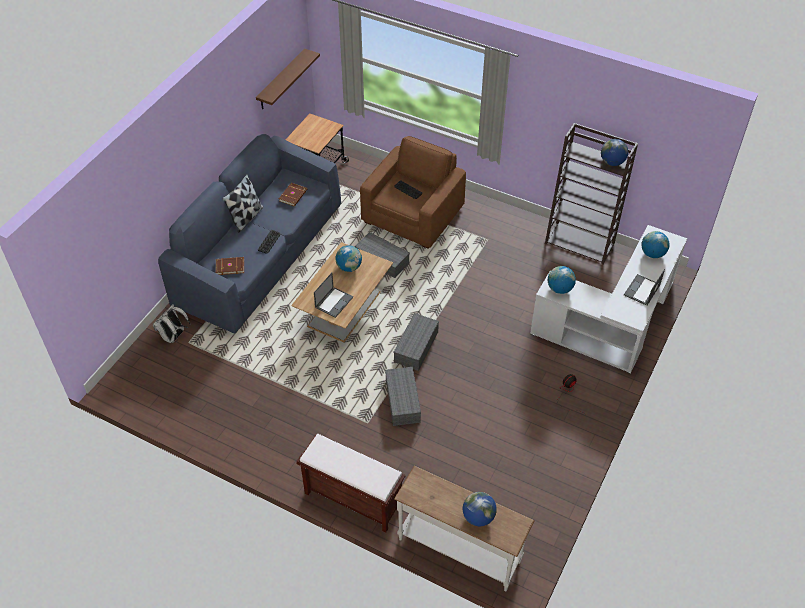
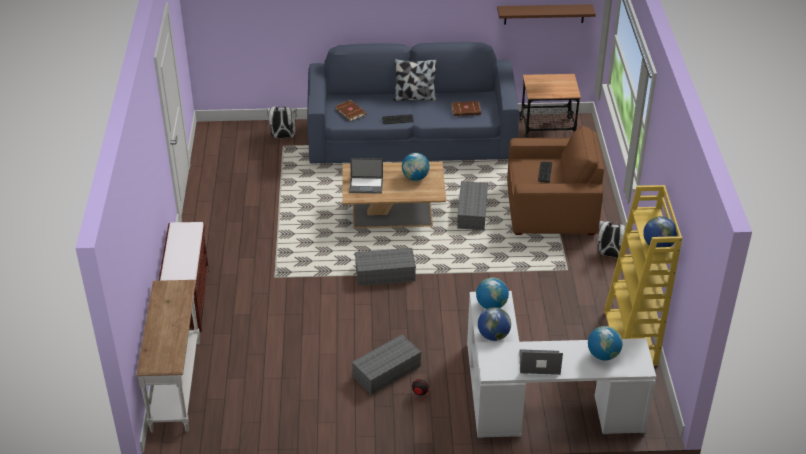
camera: 60 degrees right, 10 degrees down
grey storage box [385,367,421,426] -> grey storage box moved to [352,334,421,395]
globe [463,492,497,526] -> globe moved to [478,307,511,341]
brown bookcase [545,123,638,265] -> yellow bookcase [604,185,682,366]
none -> white backpack [597,221,626,258]

